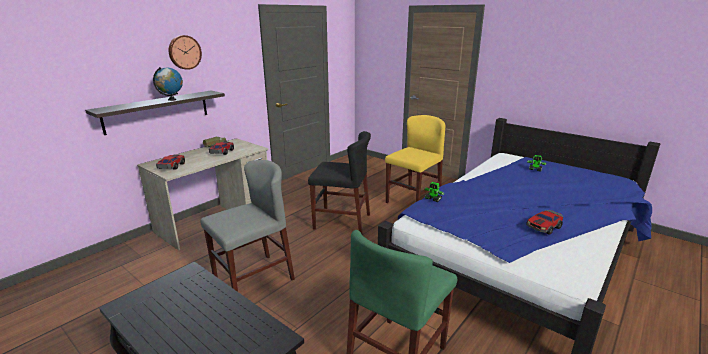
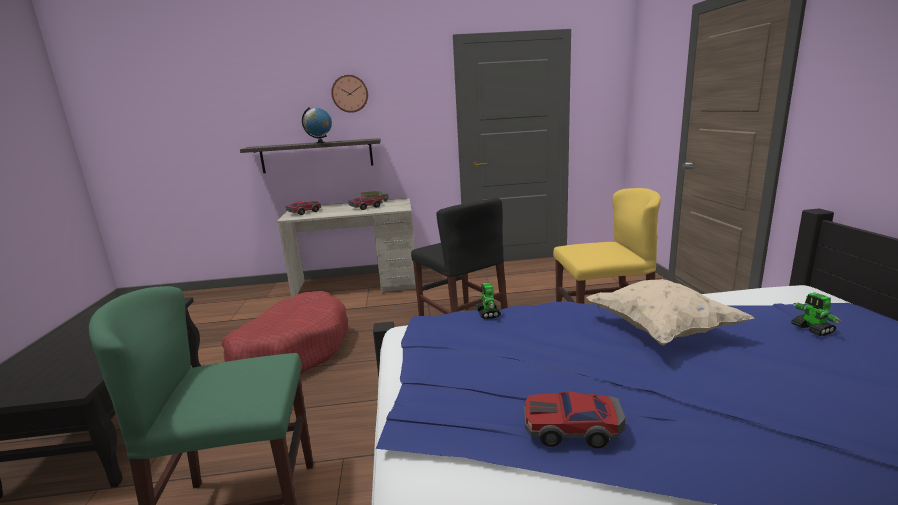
camera: 45 degrees right, 5 degrees down
grey chair [201,160,295,292] -> red dog bed [222,291,348,374]
none -> beige pillow [586,279,754,346]

